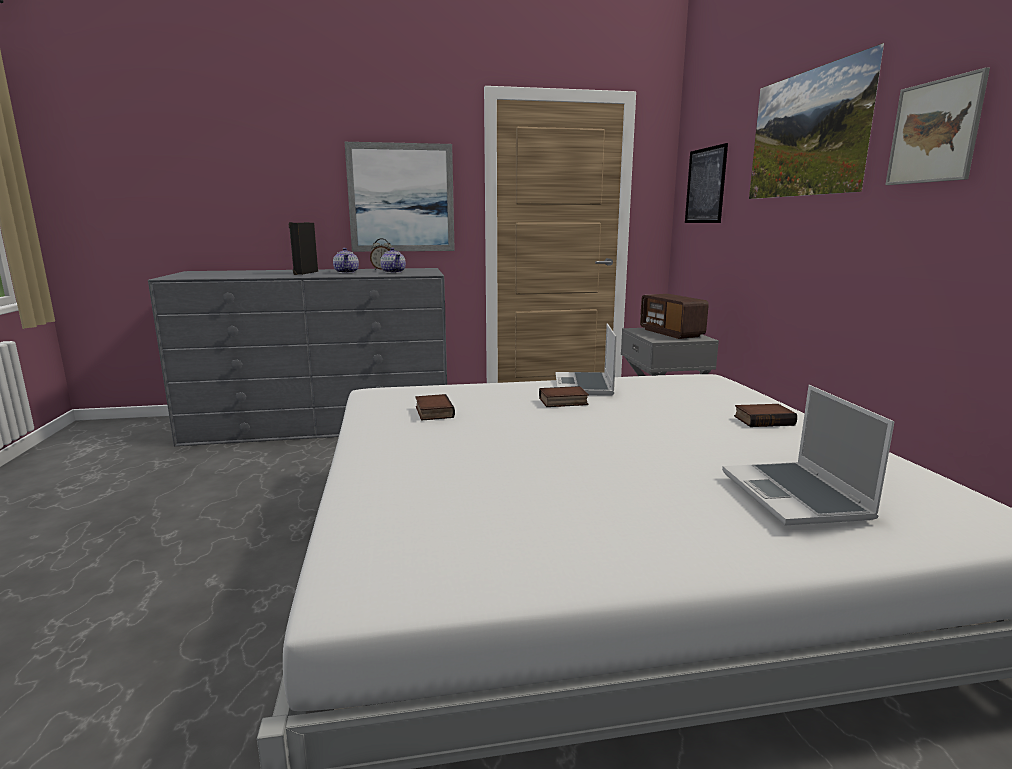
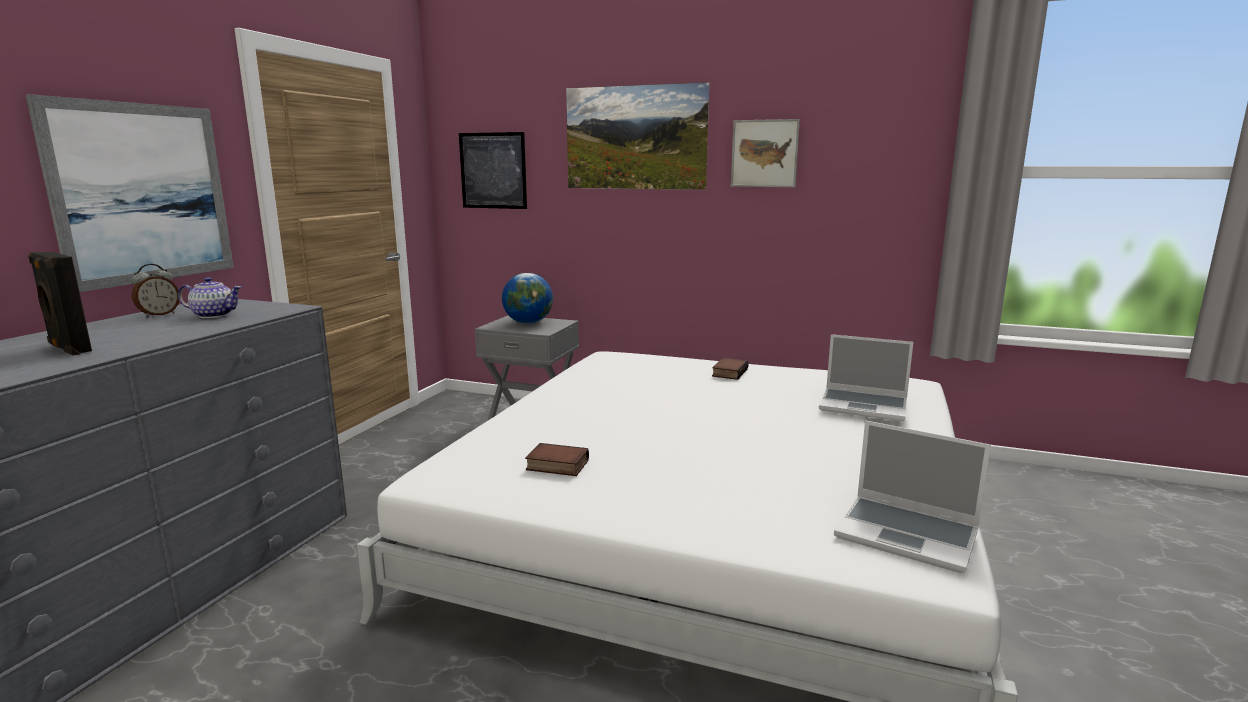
camera: 60 degrees left, 0 degrees up
teapot [333,248,359,273] -> none
book [539,386,589,407] -> none
laptop [556,324,617,396] -> laptop moved to [834,420,991,573]
radio [640,294,709,339] -> globe [502,273,553,324]

